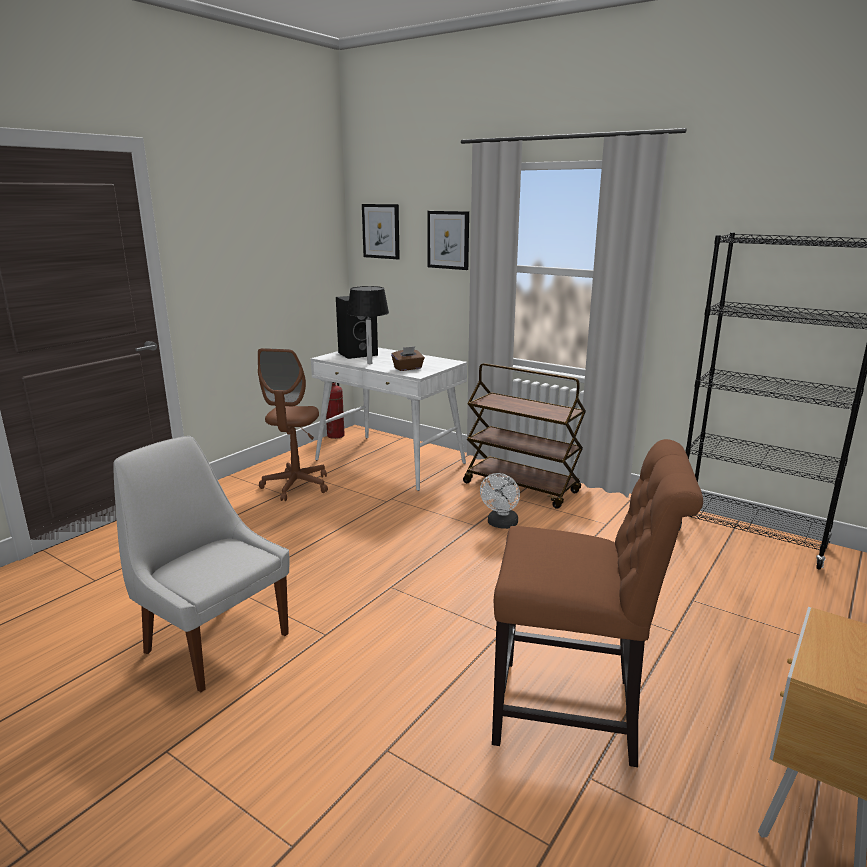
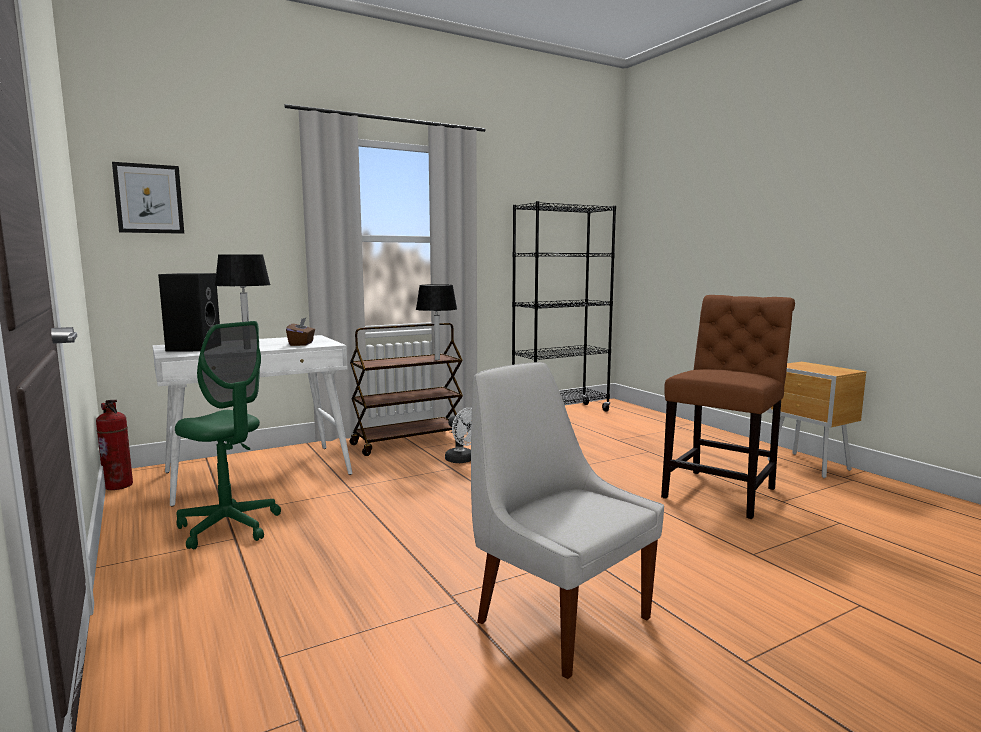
camera: 65 degrees left, 10 degrees down
white chair [113,436,289,692] -> white chair turned 75 degrees clockwise [471,362,664,679]
brown office chair [258,348,328,501] -> green office chair [175,321,281,549]
picture [427,211,469,270] -> none
none -> black table lamp [416,284,457,360]

